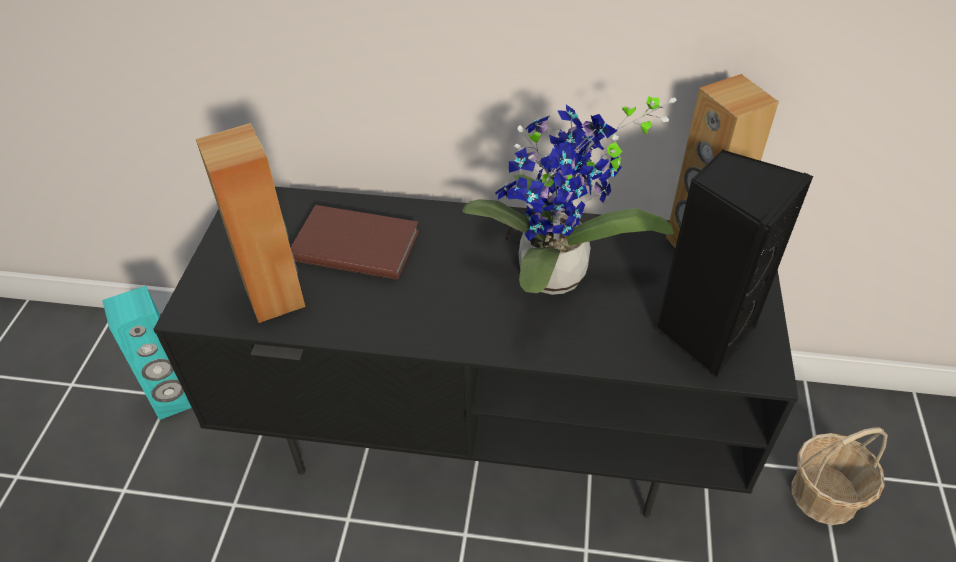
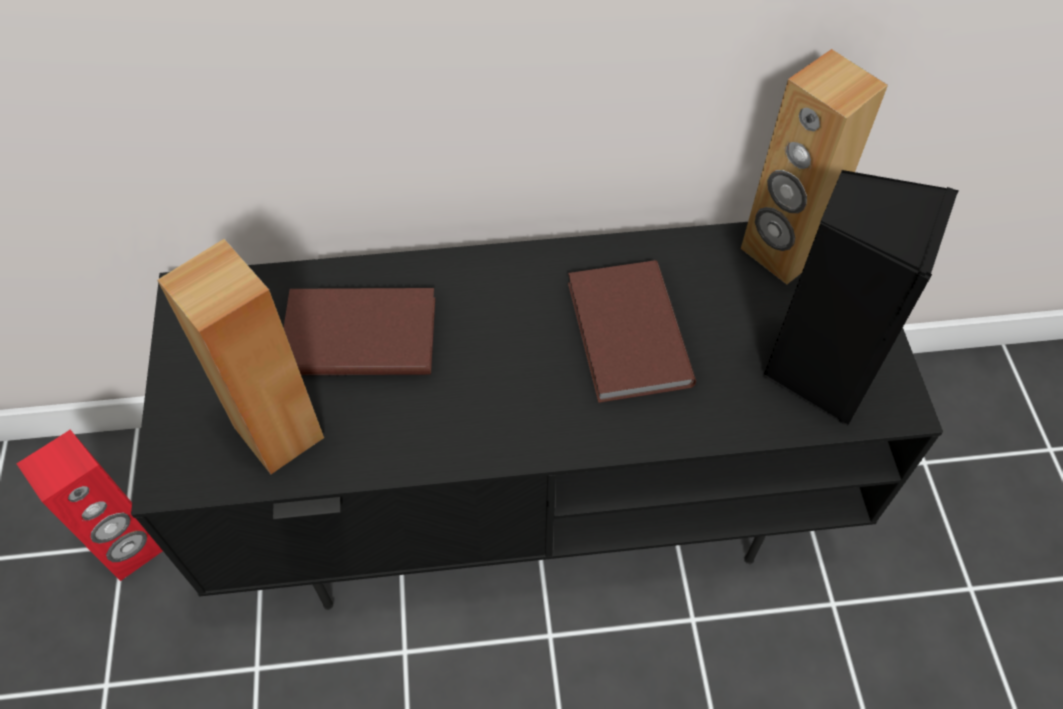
camera: 15 degrees left, 10 degrees up
turquoise speaker [102,286,192,420] -> red speaker [16,430,163,581]
potted plant [462,96,676,295] -> brown book [568,260,696,403]
basket [792,427,888,525] -> none

